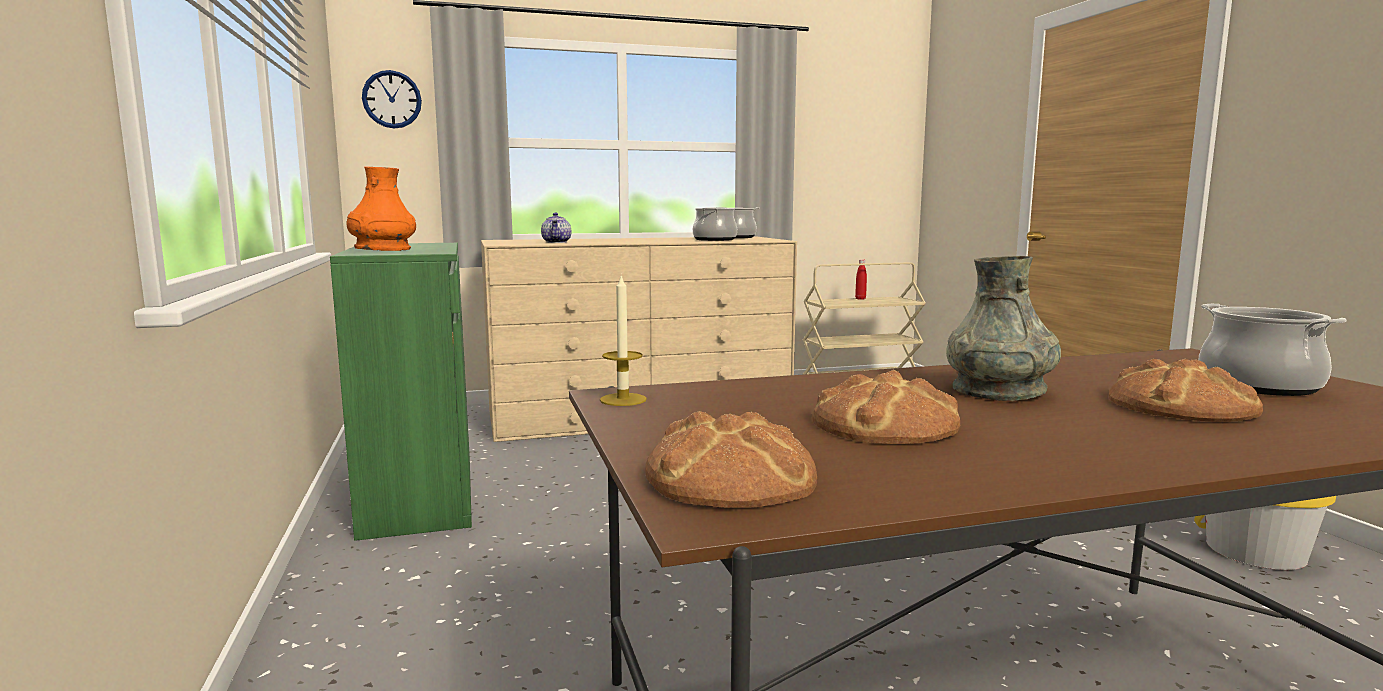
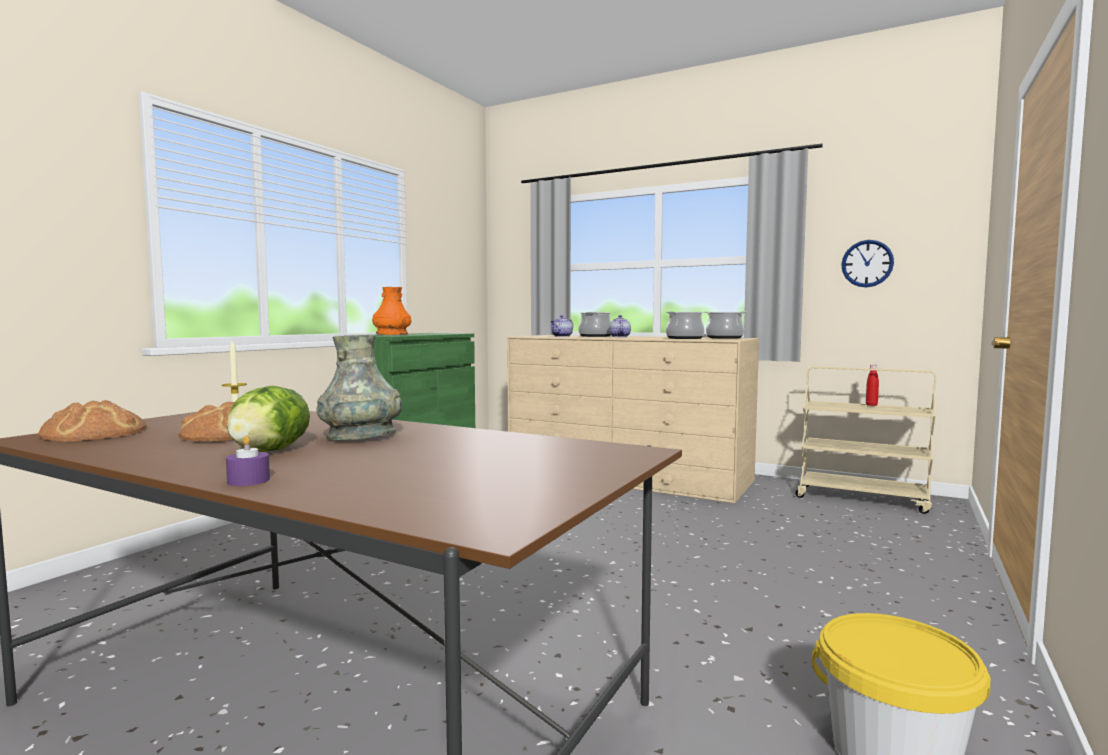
camera: 45 degrees right, 5 degrees down
wall clock [362,70,422,129] -> wall clock moved to [841,240,894,287]
bread [1109,359,1263,422] -> none
cooking pot [1199,304,1346,396] -> cooking pot moved to [579,312,611,337]
none -> purple candle [226,435,270,486]
none -> lettuce [227,386,310,452]
none -> teapot [609,315,631,337]

